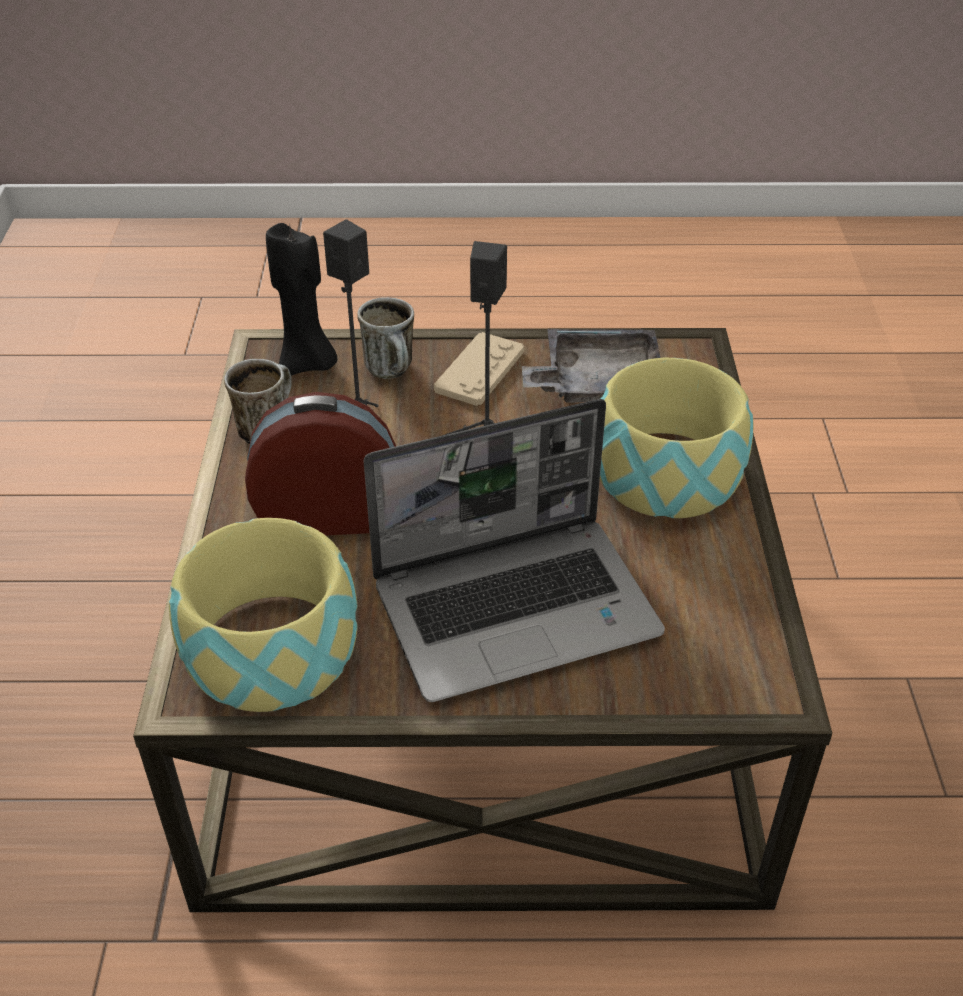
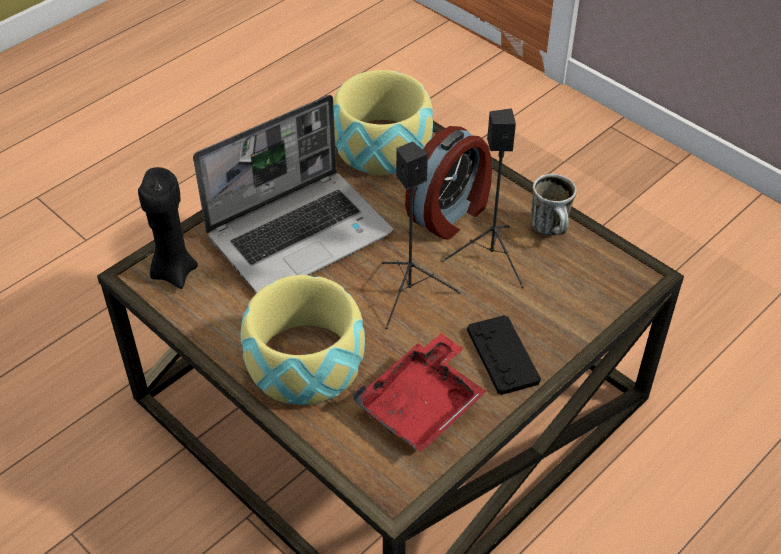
camera: 135 degrees right, 5 degrees up
black candle [266,223,337,376] -> black candle moved to [138,167,198,289]
mug [357,297,414,379] -> none
laptop [364,399,665,702] -> laptop turned 150 degrees counterclockwise [193,95,393,293]
beige game controller [434,332,524,406] -> black game controller [467,315,541,395]
grey tray [522,329,661,403] -> red tray [353,333,487,453]

